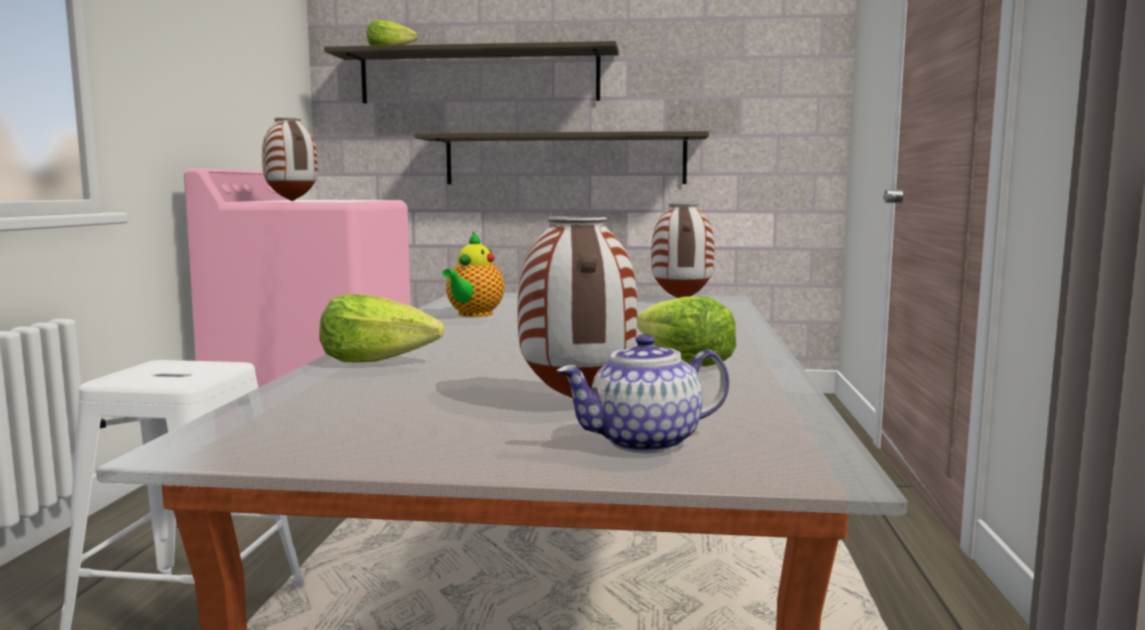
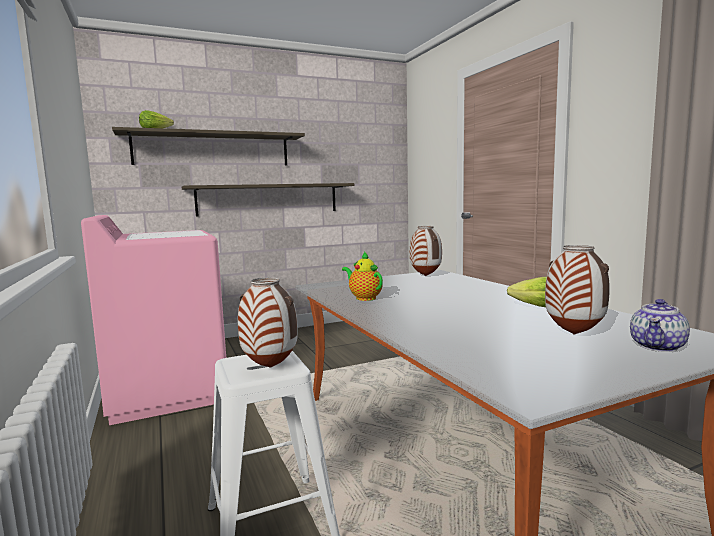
camera: 30 degrees left, 0 degrees up
vase [262,117,318,201] -> vase moved to [238,277,298,368]
lettuce [319,294,444,362] -> none
teapot [442,232,504,317] -> teapot turned 150 degrees clockwise [342,251,383,301]

